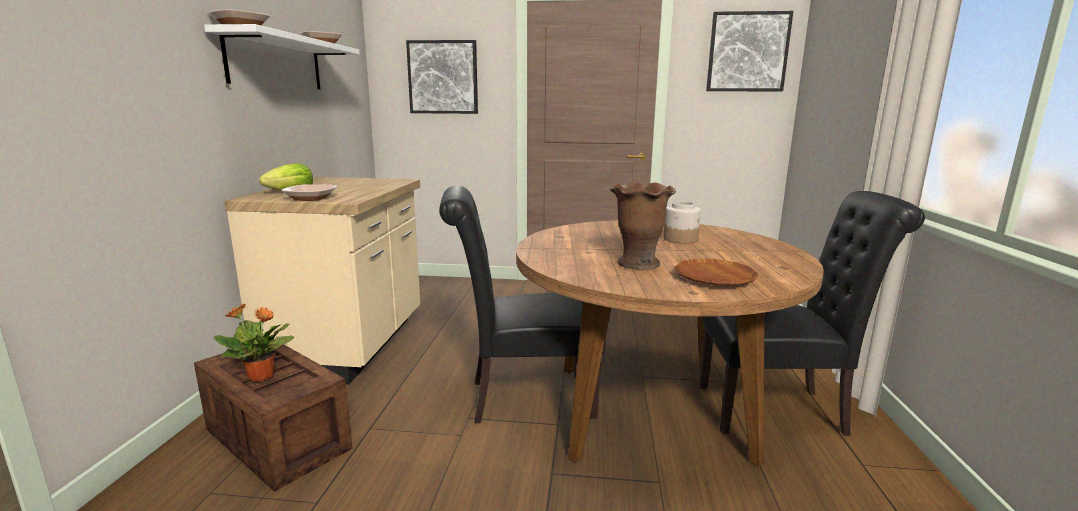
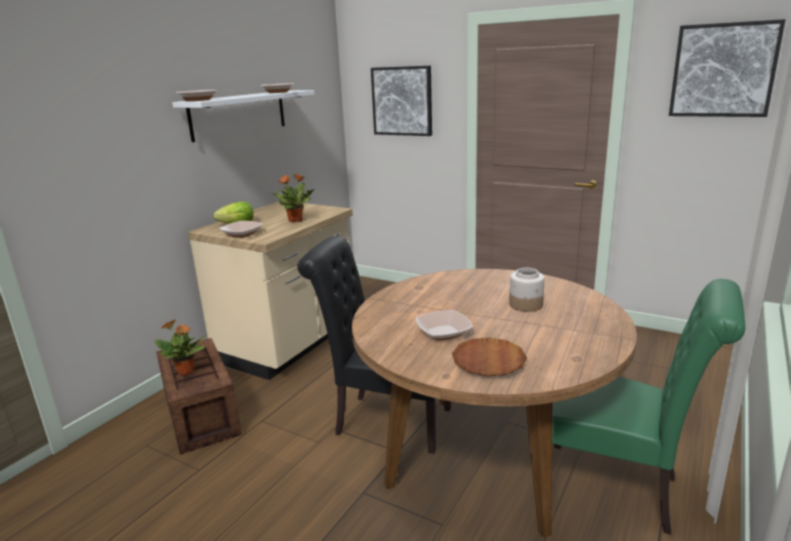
camera: 25 degrees right, 5 degrees up
brown vase [610,182,676,270] -> bowl [416,310,473,341]
black chair [699,191,925,436] -> green chair [552,279,746,535]
none -> potted plant [271,174,315,222]

